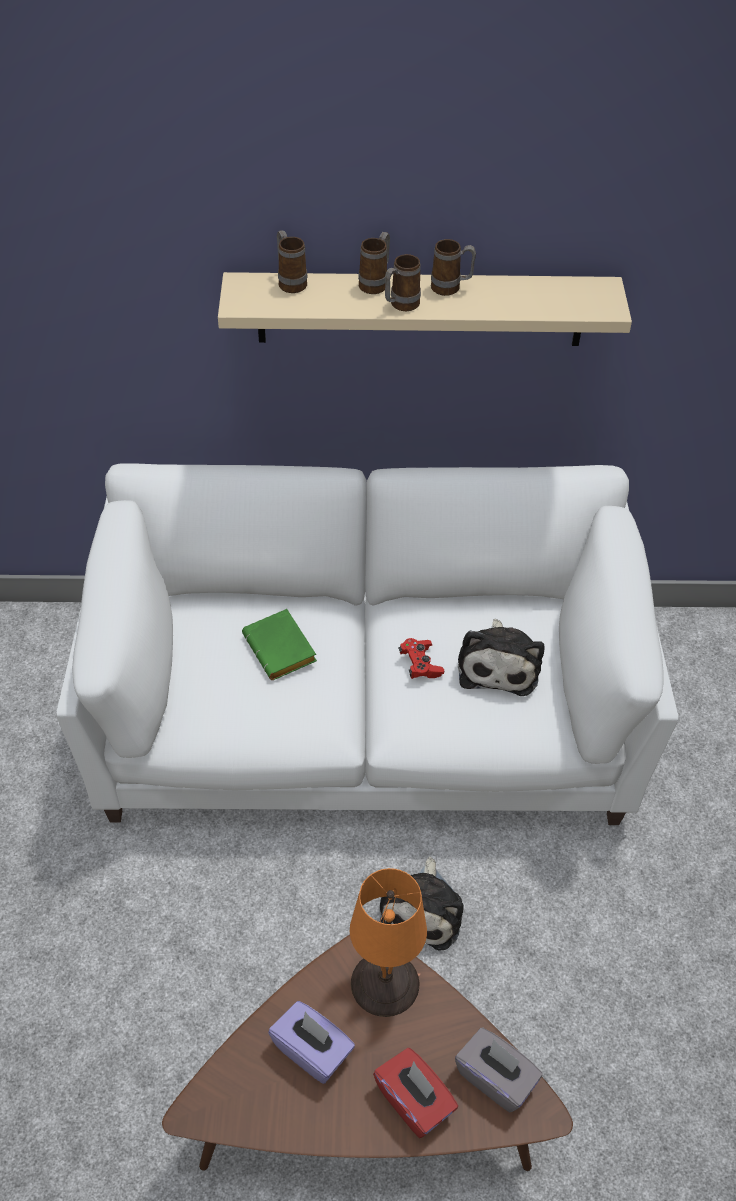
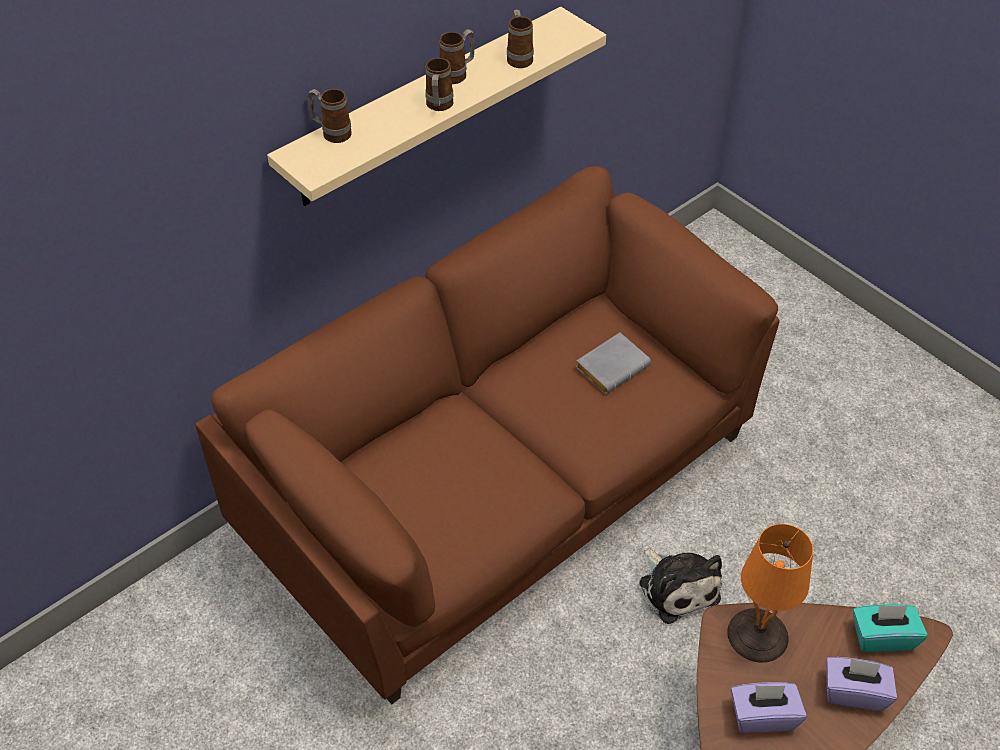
camera: 40 degrees left, 0 degrees up
white sofa [56,463,679,825] -> brown sofa [195,166,780,704]
green book [242,609,317,680] -> none
mug [358,232,390,294] -> mug moved to [507,10,534,68]
red tissue box [373,1048,458,1138] -> purple tissue box [826,657,897,711]
red game controller [398,638,444,679] -> none
grey tissue box [455,1028,542,1113] -> turquoise tissue box [853,604,927,652]
plush toy [458,619,545,696] -> grey book [576,332,651,394]

